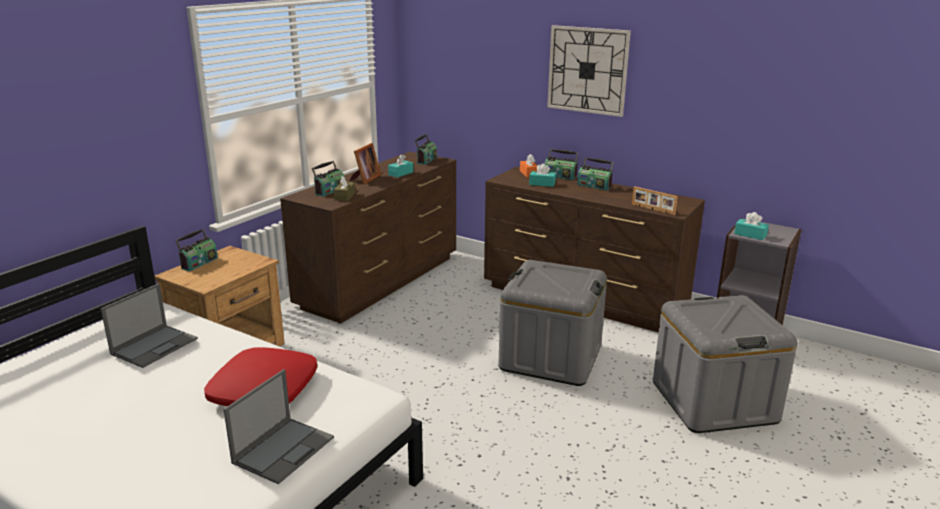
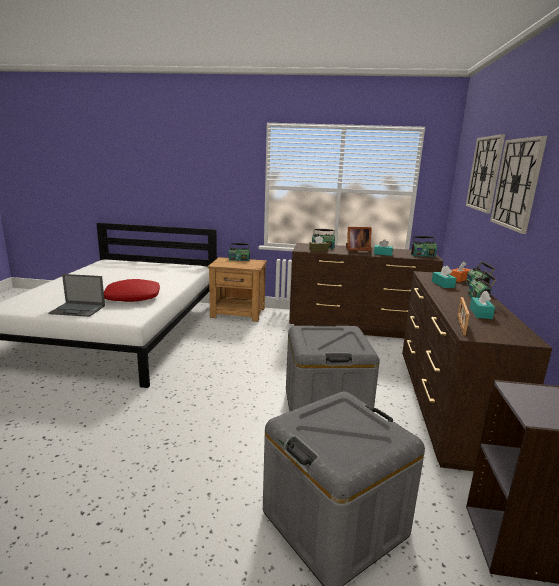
camera: 65 degrees right, 5 degrees down
laptop [101,283,198,368] -> none
turquoise tissue box [734,212,769,240] -> turquoise tissue box moved to [470,291,495,319]
none -> wall clock [466,134,505,214]

